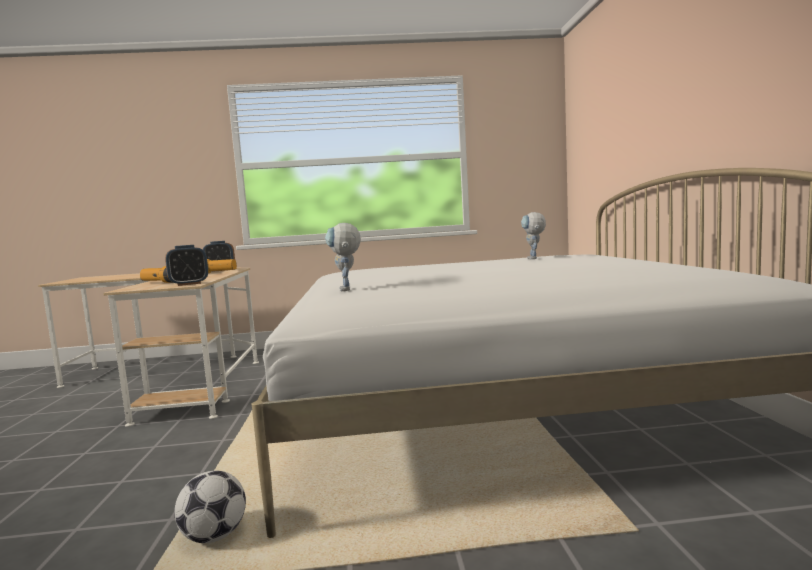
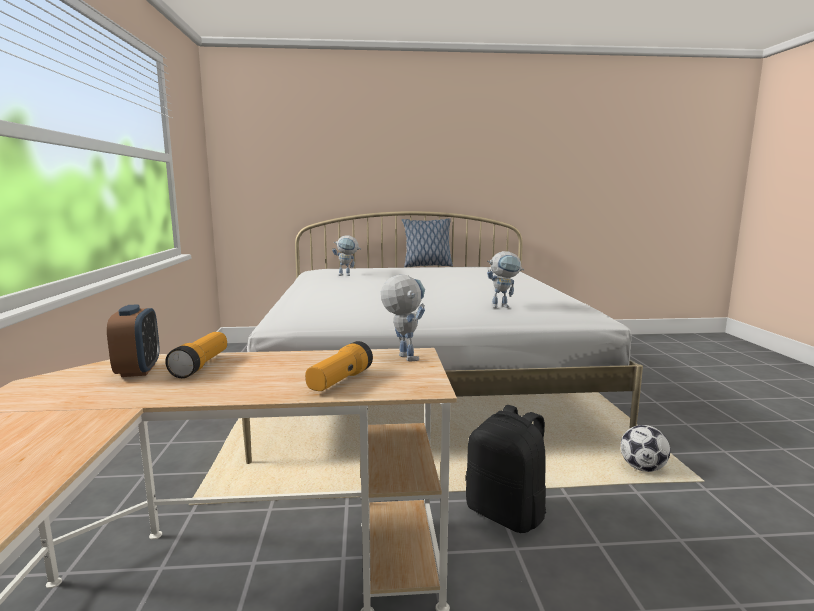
camera: 90 degrees left, 5 degrees up
alarm clock [165,245,208,286] -> toy robot [381,275,425,361]
none -> pillow [402,218,453,267]
none -> black backpack [466,405,546,533]

